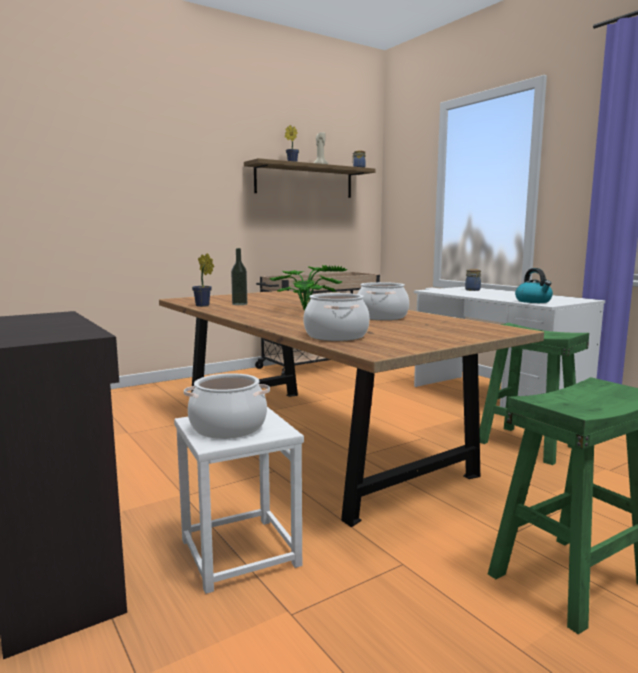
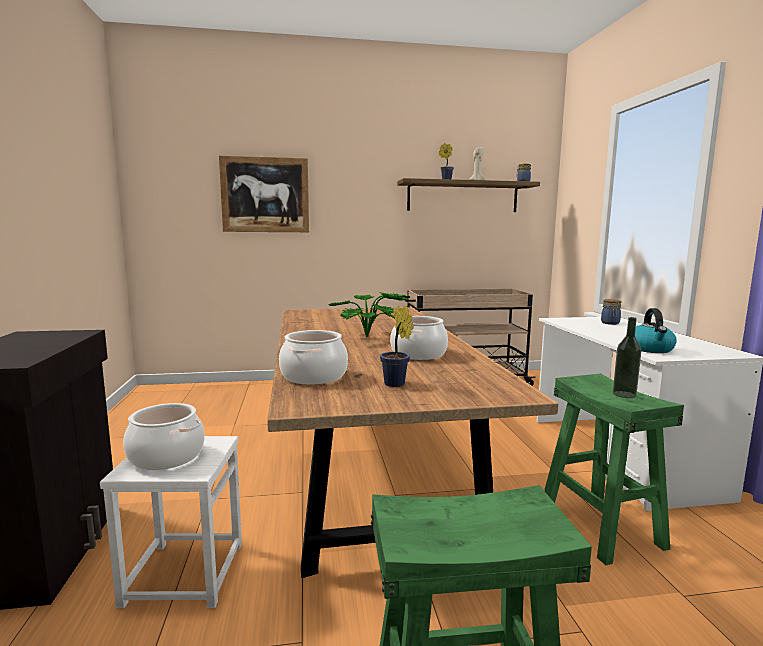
camera: 25 degrees right, 0 degrees up
potted plant [192,253,214,307] -> potted plant moved to [380,305,414,387]
bottle [231,248,247,305] -> bottle moved to [613,317,641,398]
none -> picture [219,156,309,232]

